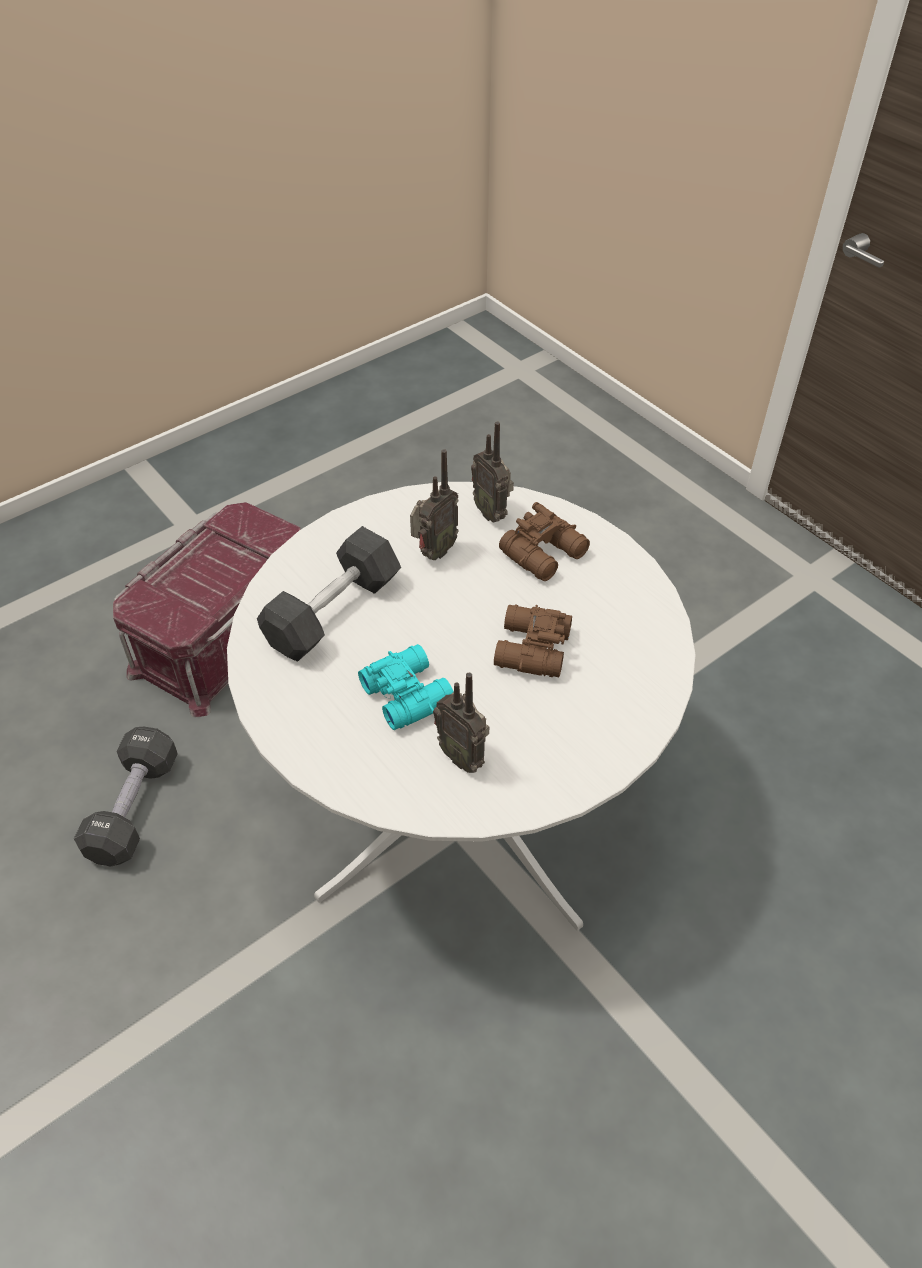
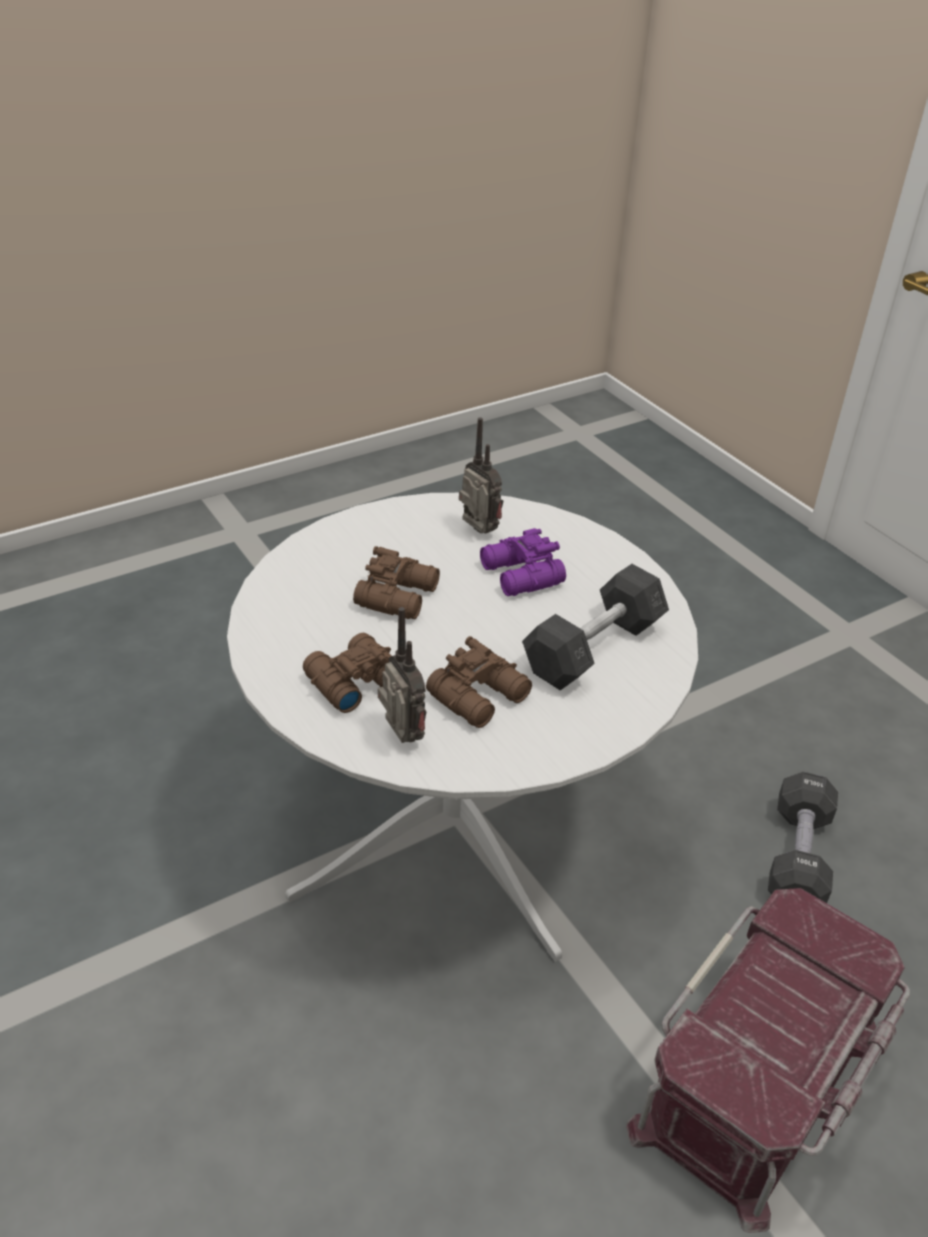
camera: 175 degrees left, 10 degrees down
turquoise binoculars [358,644,453,730] -> purple binoculars [480,528,566,596]
radio [410,449,459,560] -> brown binoculars [426,636,532,728]

